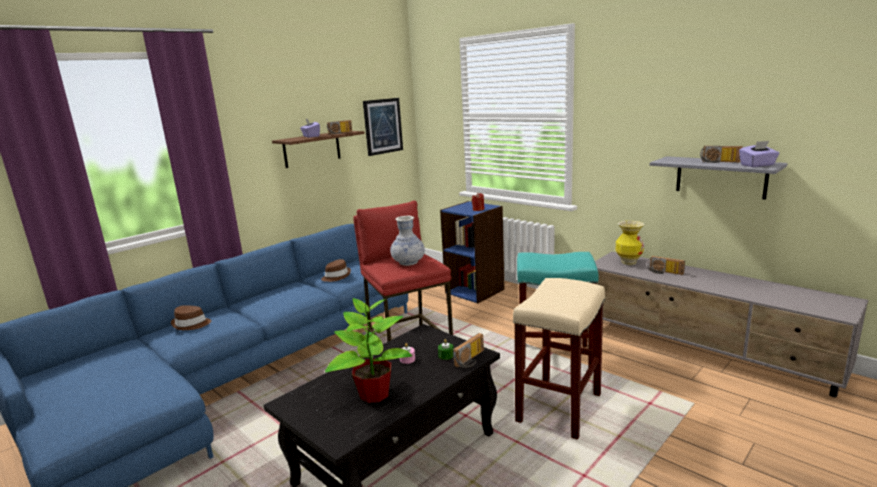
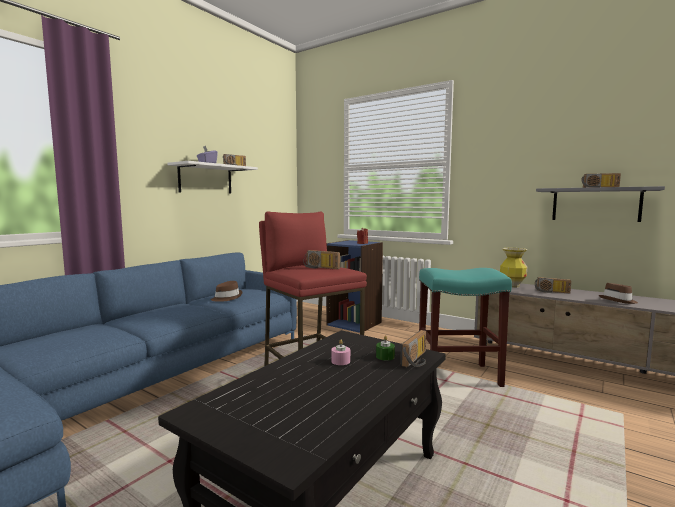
camera: 10 degrees left, 10 degrees down
brown hat [171,305,211,330] -> brown hat moved to [599,283,638,304]
brown shelf [272,131,365,168] -> white shelf [167,161,258,194]
potted plant [325,298,412,403] -> none
picture [363,98,403,156] -> none
vase [390,216,425,266] -> radio [303,250,340,269]
beige stool [513,278,605,440] -> none
purple tissue box [739,141,780,167] -> none

